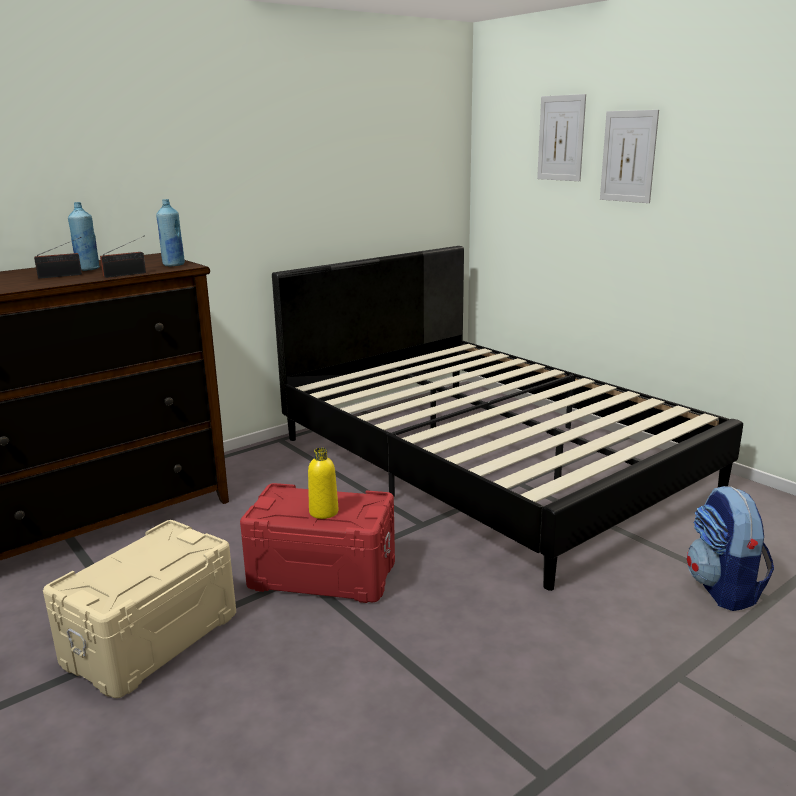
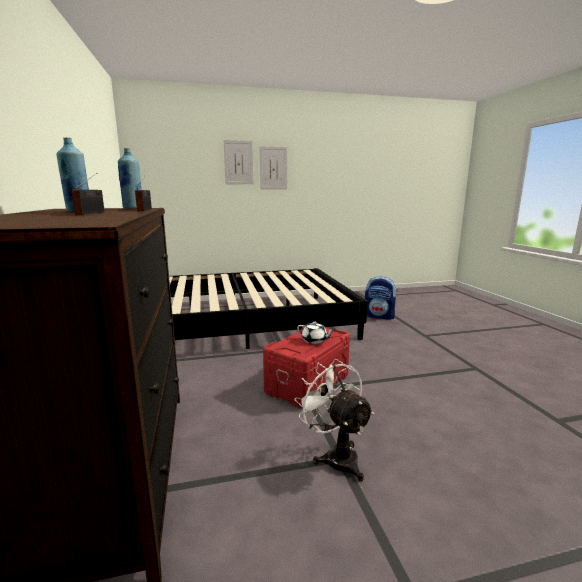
camera: 65 degrees left, 5 degrees down
beige storage box [43,520,236,698] -> white fan [294,359,374,482]
yellow bottle [308,448,339,519] -> white teapot [297,321,335,344]
picture [537,94,586,181] -> picture moved to [260,146,287,189]

